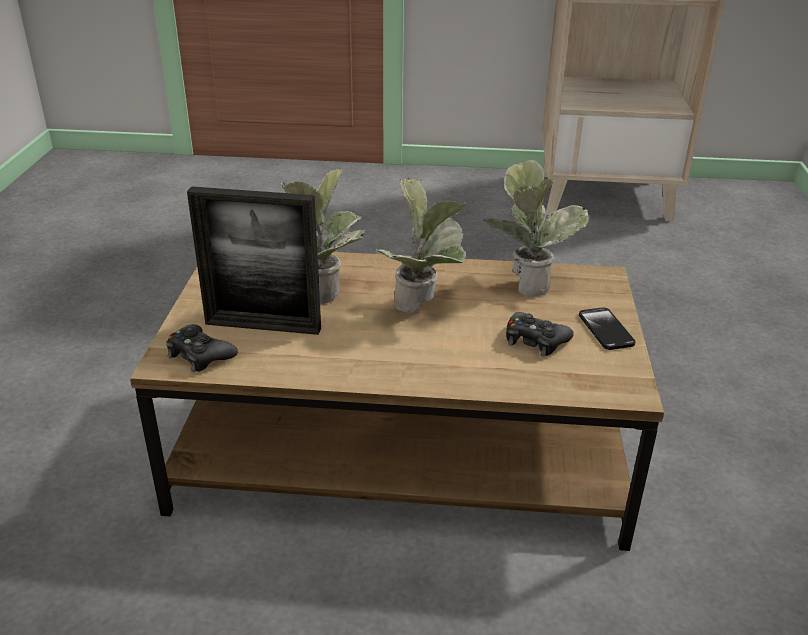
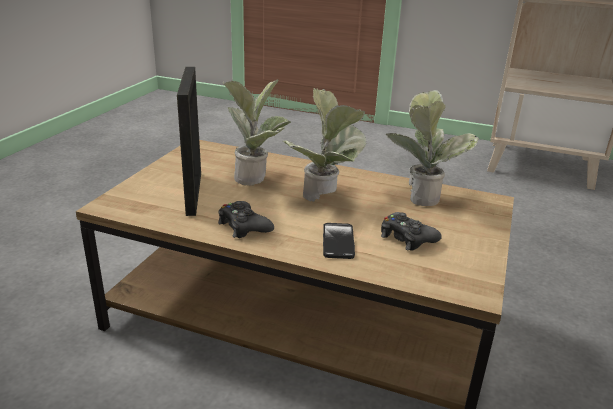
camera: 15 degrees right, 5 degrees down
black game controller [166,324,238,372] -> black game controller moved to [218,201,274,238]
picture frame [187,186,321,335] -> picture frame turned 60 degrees clockwise [177,67,201,216]
phone [579,307,636,350] -> phone moved to [323,223,355,259]

